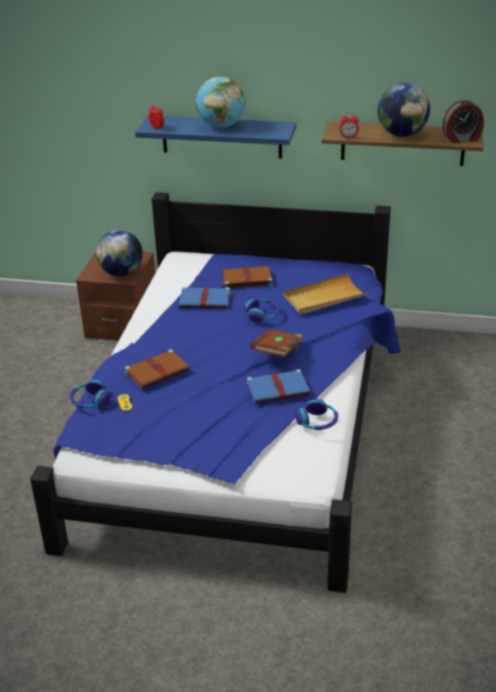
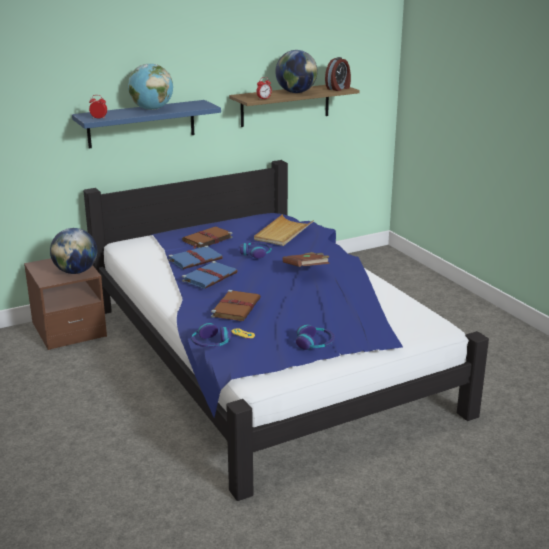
camera: 40 degrees left, 10 degrees down
blue book [247,369,310,404] -> blue book moved to [182,261,237,289]
headphones [295,399,338,430] -> headphones moved to [296,324,335,350]

